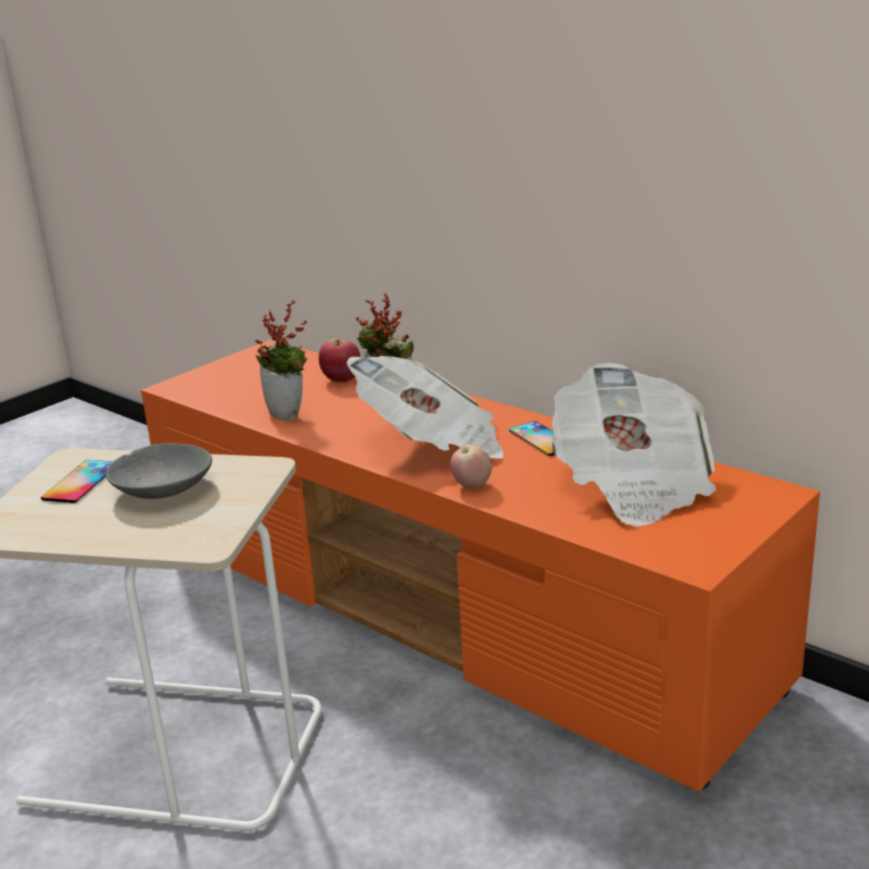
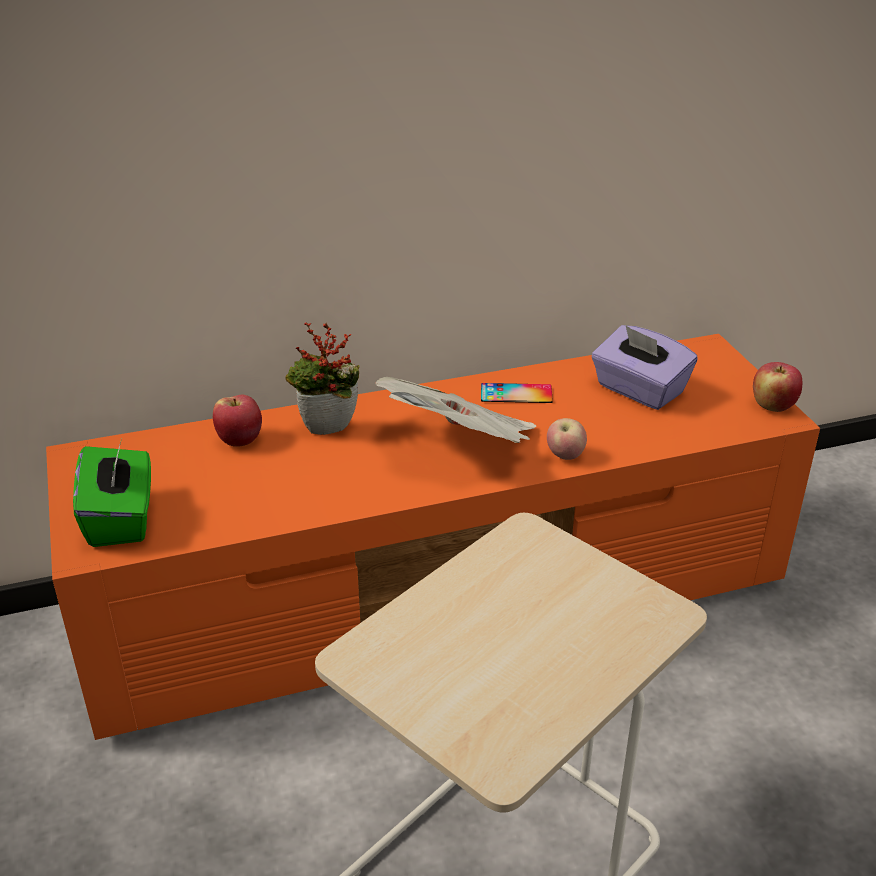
camera: 60 degrees left, 10 degrees up
phone [41,460,113,503] -> none
grey bowl [106,443,212,499] -> none
potted plant [255,300,307,421] -> none
newspaper [550,363,716,527] -> purple tissue box [592,325,698,410]
none -> green tissue box [73,439,151,547]
none -> apple [753,362,802,412]

